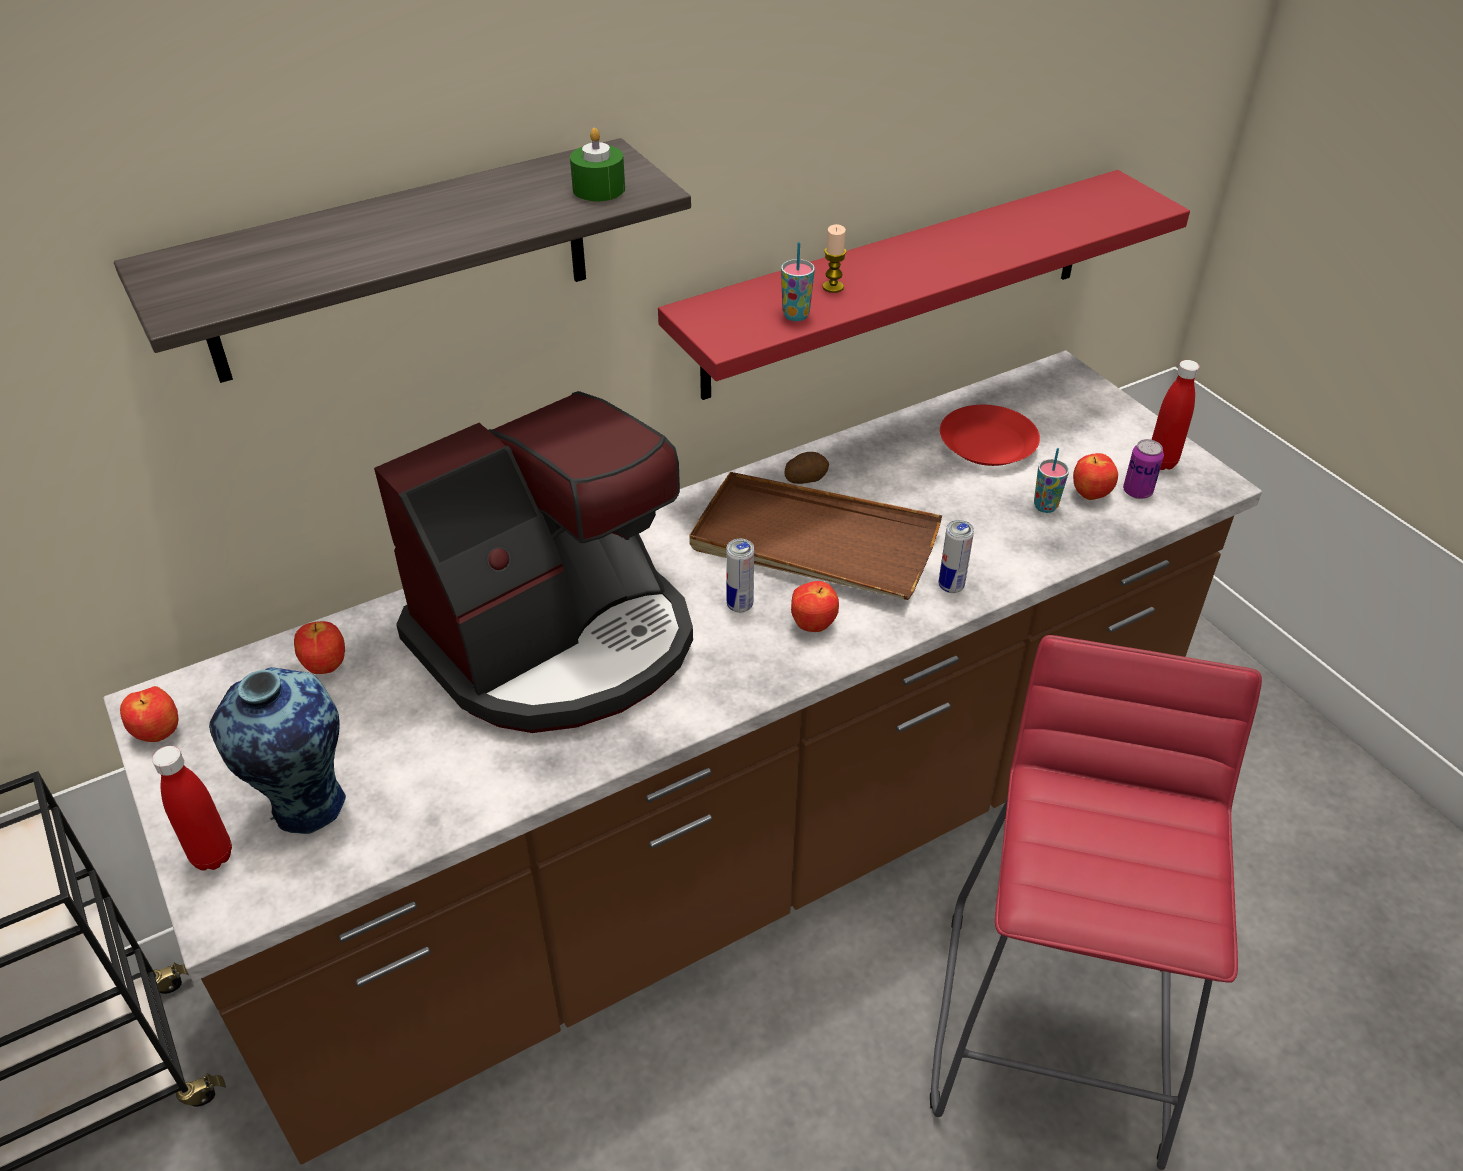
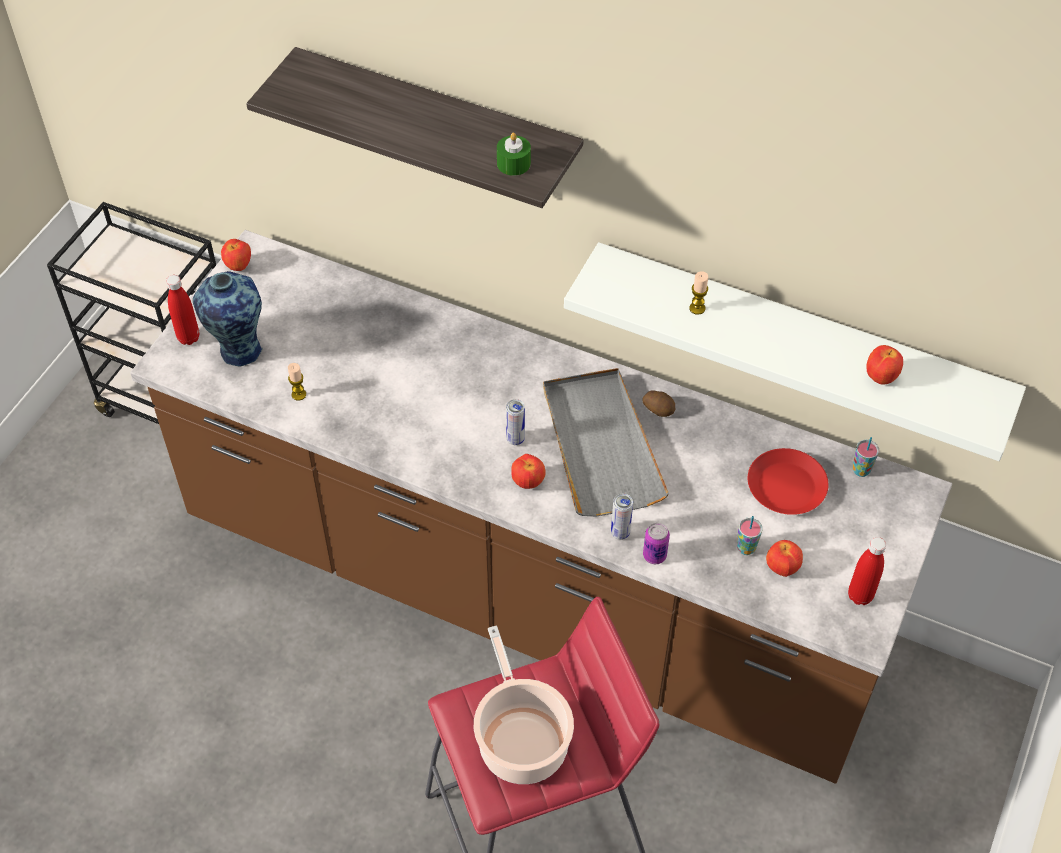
camera: 55 degrees right, 10 degrees up
apple [294,621,345,674] -> apple moved to [866,345,903,384]
coffee machine [374,391,693,733] -> none
red shelf [658,170,1190,400] -> white shelf [564,242,1026,461]
brown tray [690,472,942,600] -> grey tray [543,368,669,517]
cup [781,242,815,321] -> cup moved to [852,437,879,477]
can [1123,439,1164,499] -> can moved to [643,523,670,564]
none -> candle [288,363,306,401]
none -> cooking pot [474,625,574,784]

